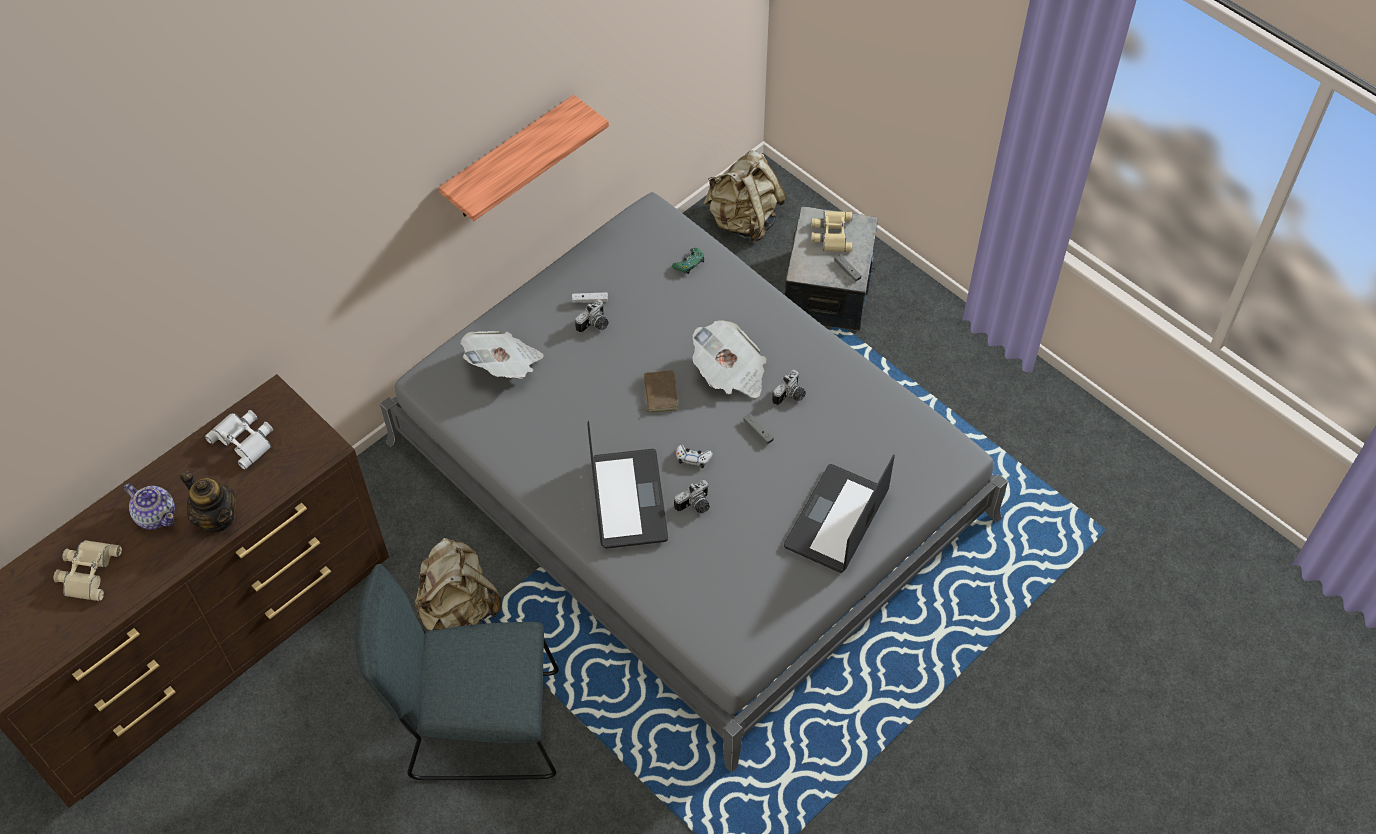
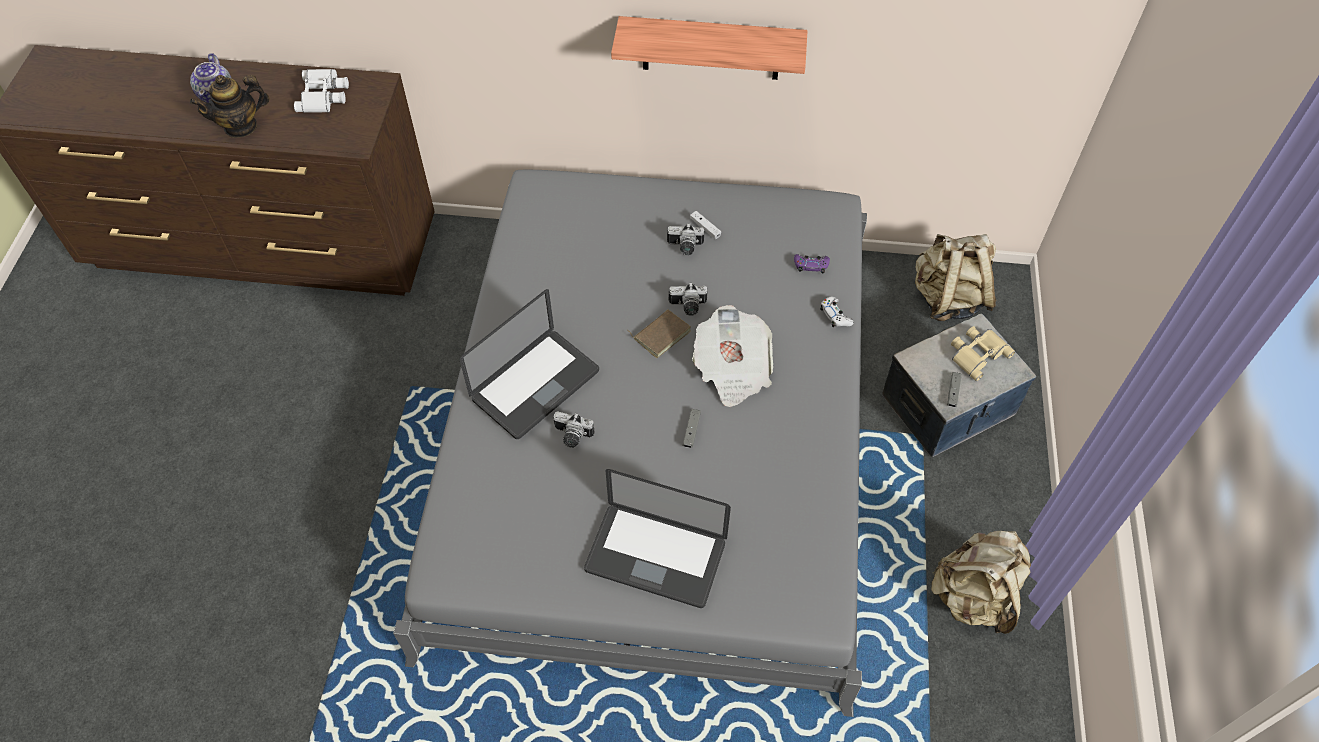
camera: 50 degrees right, 0 degrees up
beige binoculars [54,540,122,601] -> none
teapot [180,470,236,532] -> teapot turned 60 degrees clockwise [190,75,270,138]
grey chair [354,564,559,780] -> none
beige backpack [415,538,502,630] -> beige backpack moved to [931,531,1031,634]
newspaper [461,331,544,379] -> none
green game controller [672,248,704,274] -> purple game controller [794,254,830,273]
white game controller [676,445,712,468] -> white game controller moved to [820,297,854,328]
camera [772,370,806,405] -> camera moved to [669,282,707,316]
laptop [784,454,895,573] -> laptop turned 150 degrees counterclockwise [584,469,731,608]

